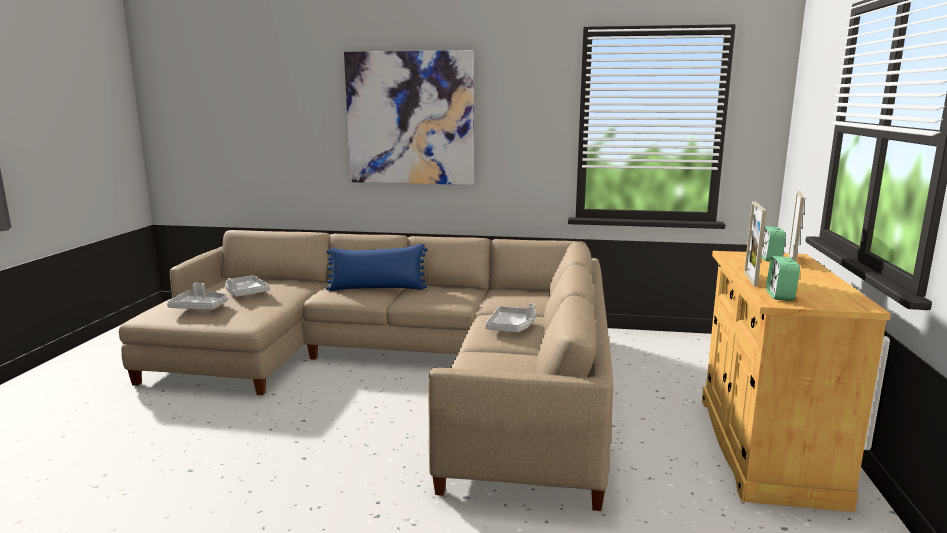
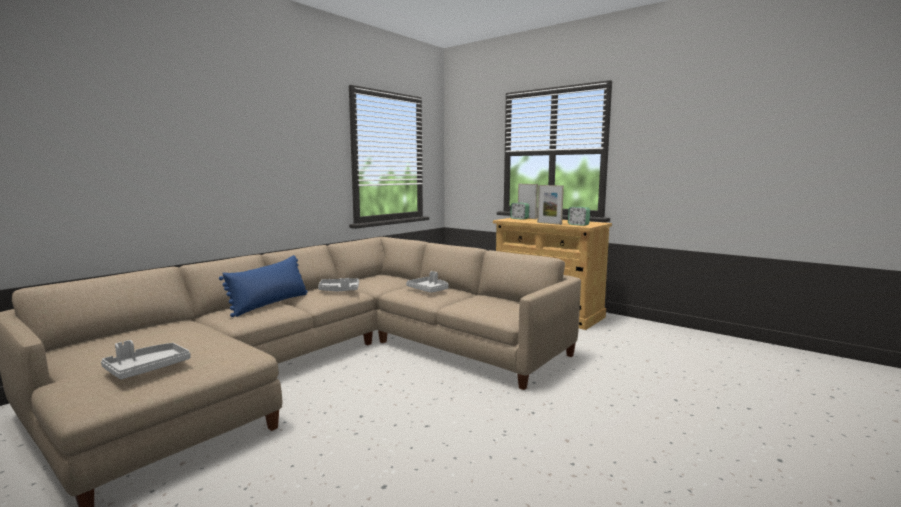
camera: 60 degrees left, 5 degrees down
grey tray [225,275,270,297] -> grey tray moved to [318,278,359,291]
picture [344,50,474,185] -> none

